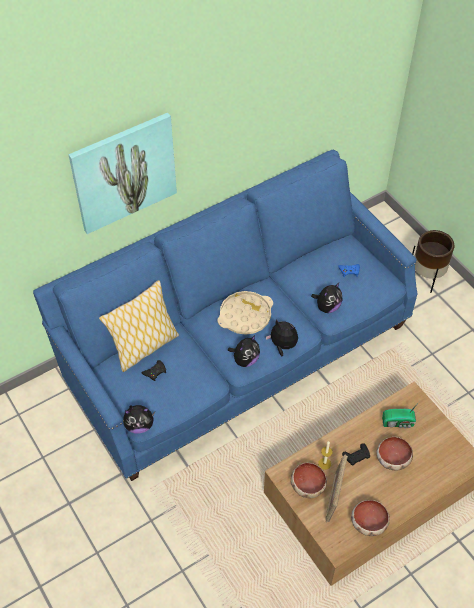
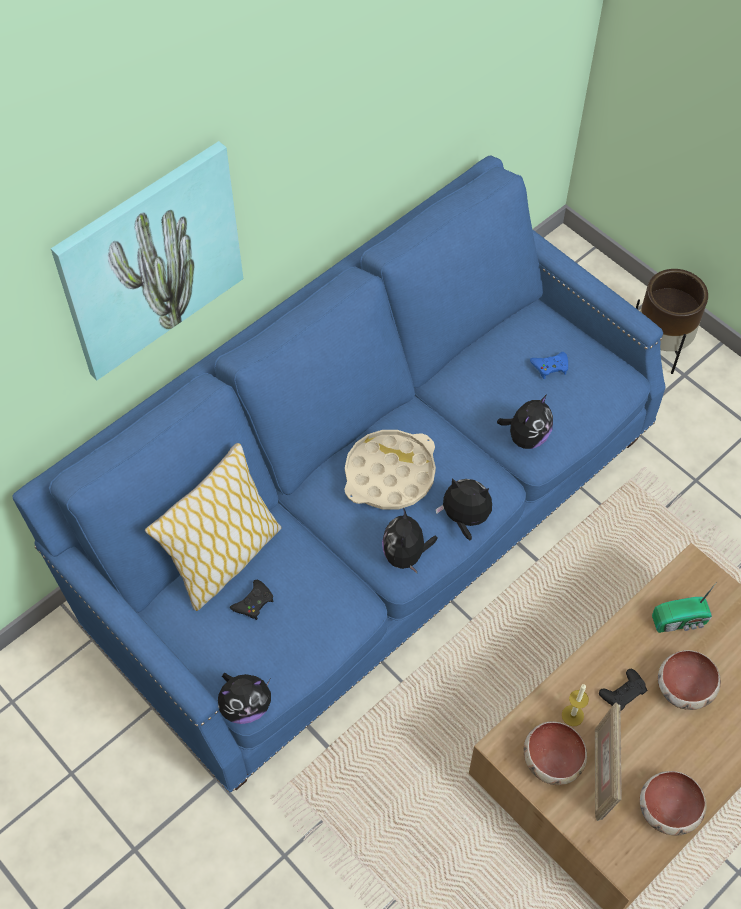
camera: 10 degrees left, 5 degrees up
plush toy [228,335,260,367] -> plush toy turned 150 degrees clockwise [382,508,438,573]

